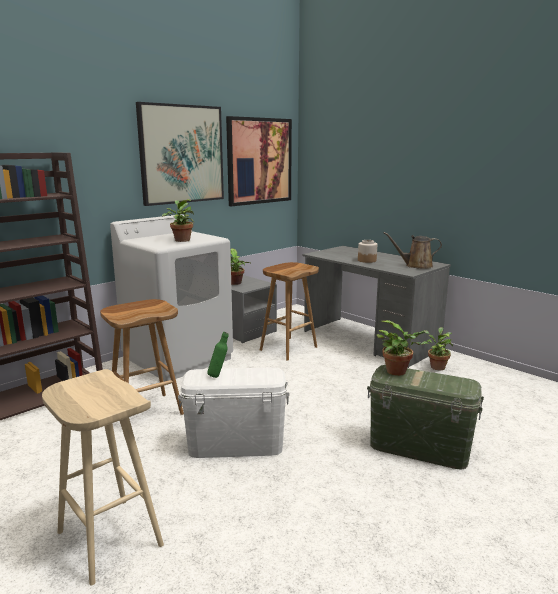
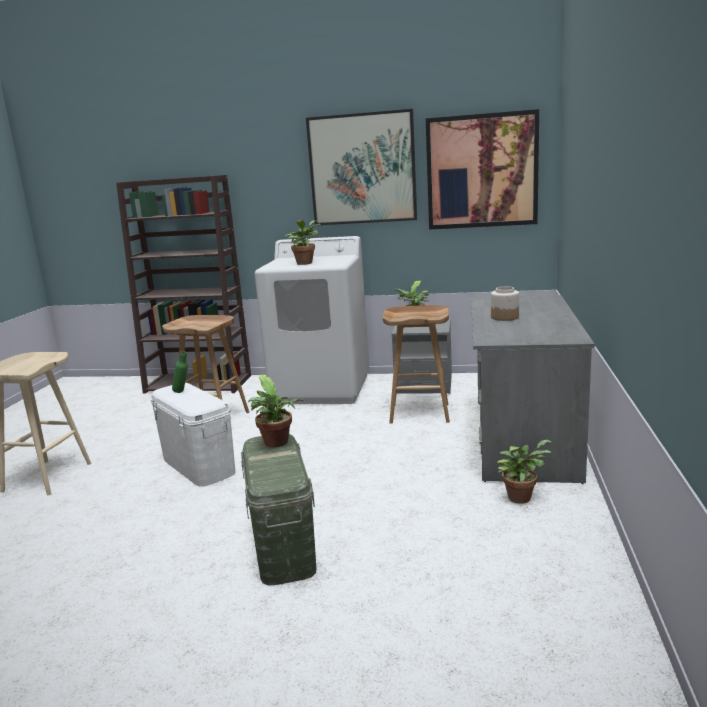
camera: 55 degrees right, 0 degrees up
brown watering can [384,232,442,269] -> none

